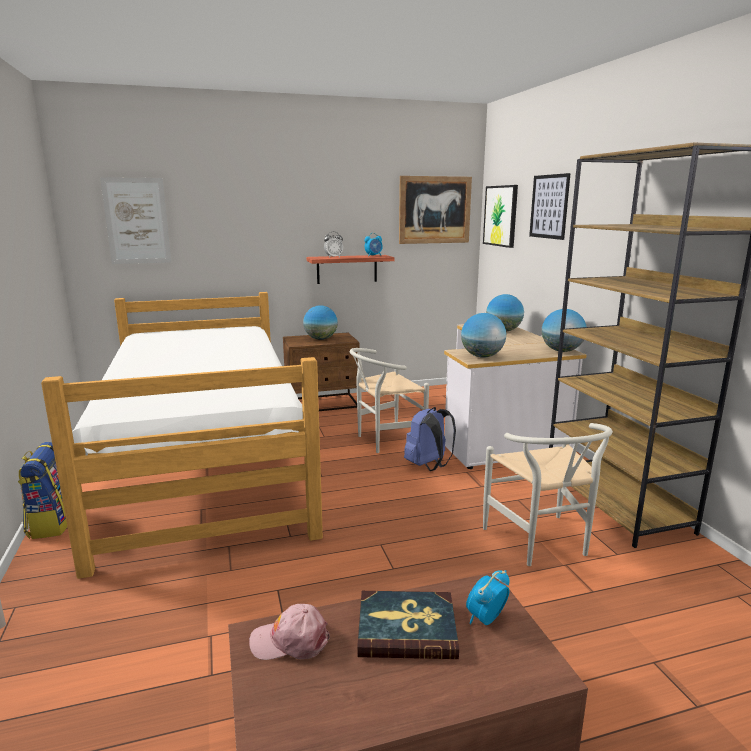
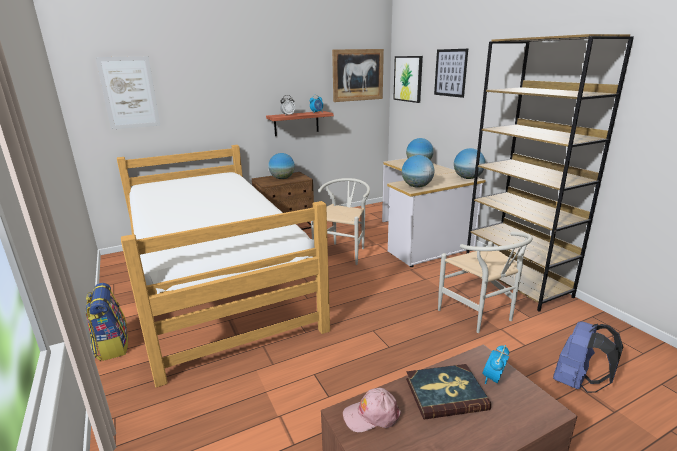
camera: 10 degrees left, 5 degrees up
white chair [350,348,429,453] -> white chair turned 150 degrees clockwise [311,178,370,265]
blue backpack [404,407,456,471] -> blue backpack moved to [553,321,623,393]

